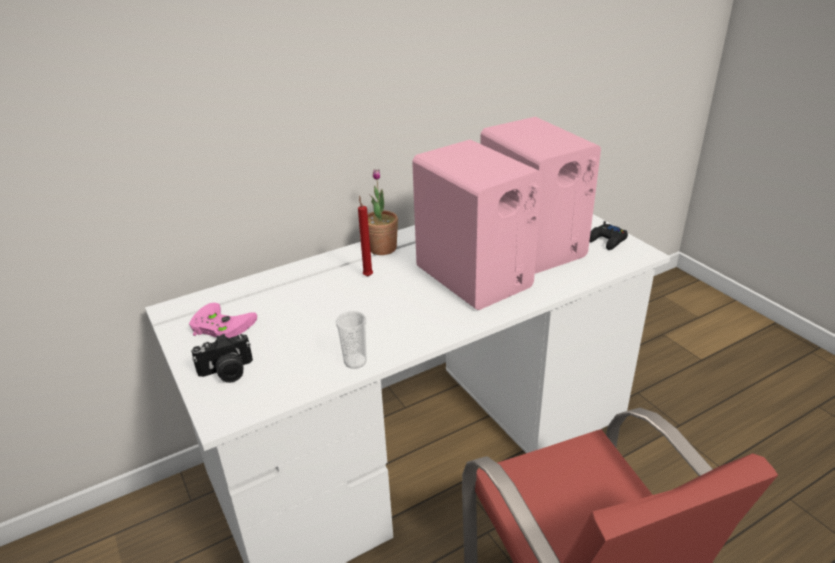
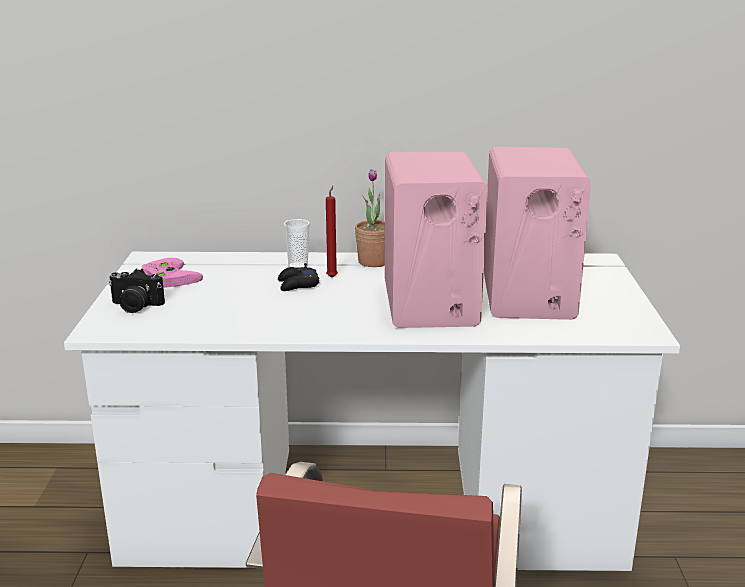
camera: 30 degrees right, 10 degrees down
cup [336,311,367,369] -> cup moved to [283,219,310,268]
black game controller [589,221,628,250] -> black game controller moved to [278,263,320,291]

